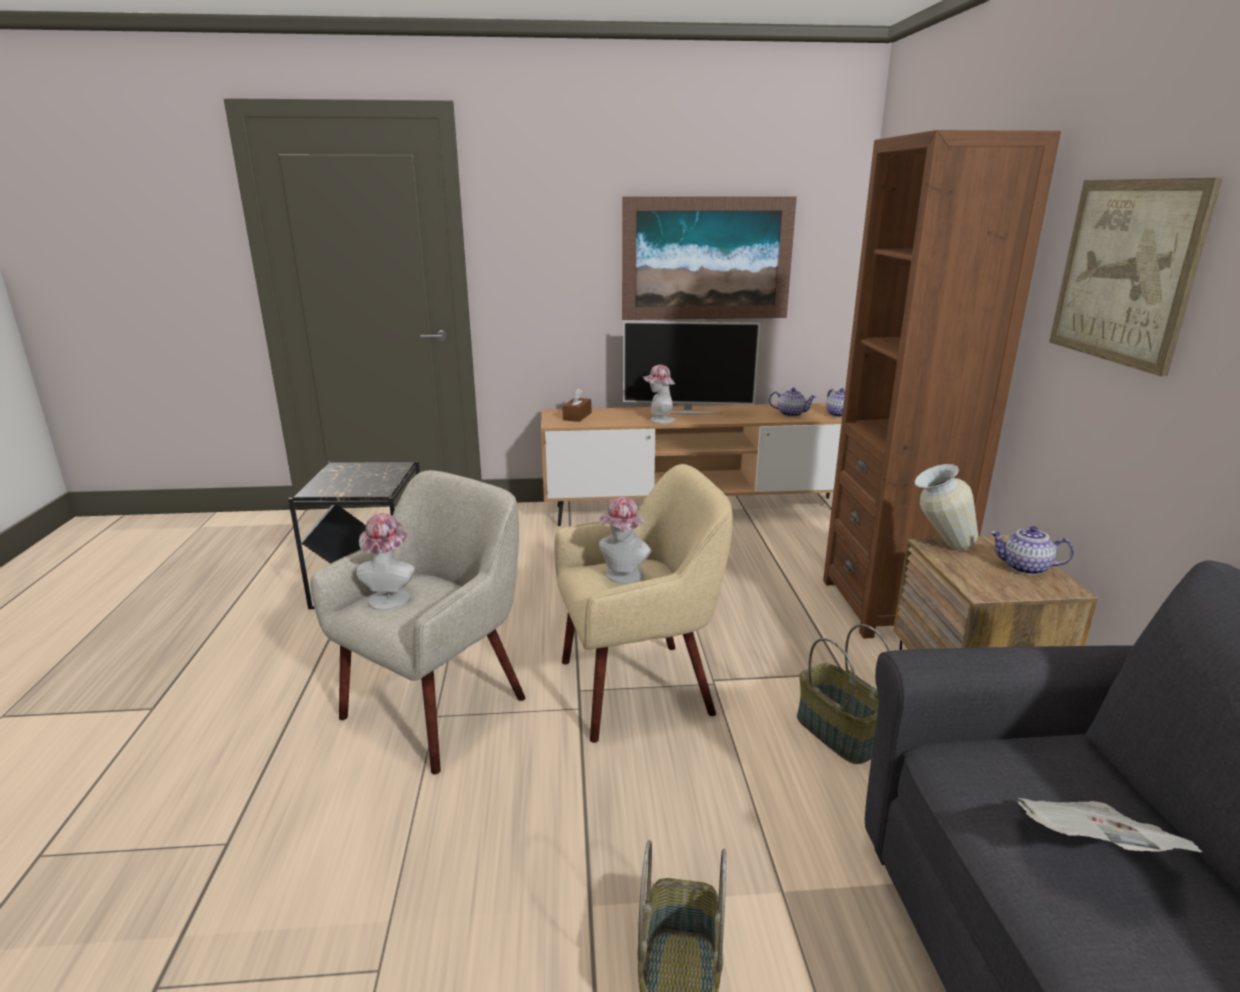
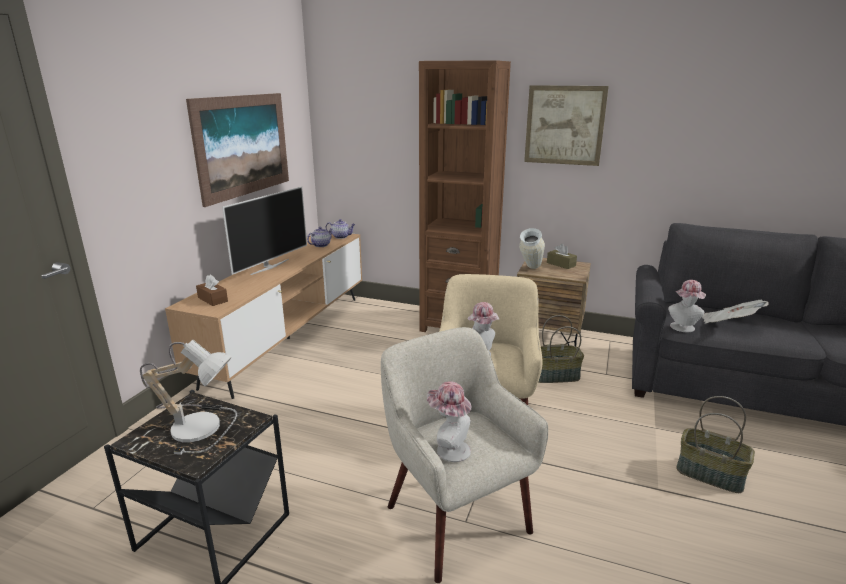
camera: 65 degrees left, 0 degrees up
hat [643,365,675,424] -> hat moved to [668,280,706,332]
teapot [990,526,1074,575] -> brown tissue box [547,244,577,269]
none -> table lamp [140,340,237,455]

